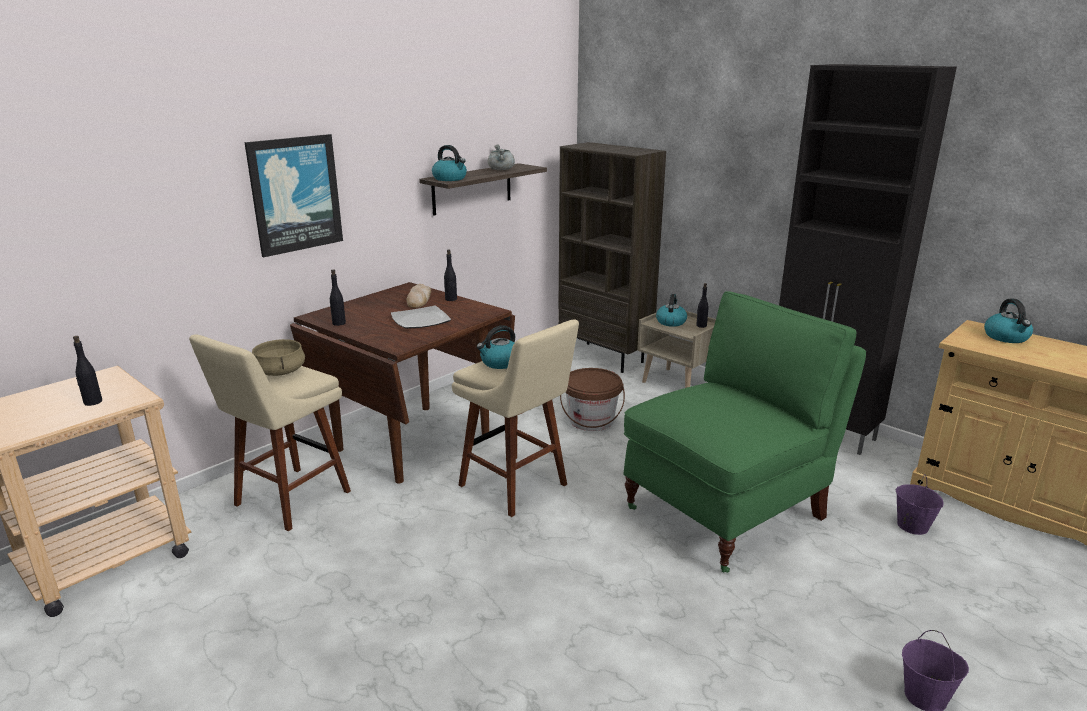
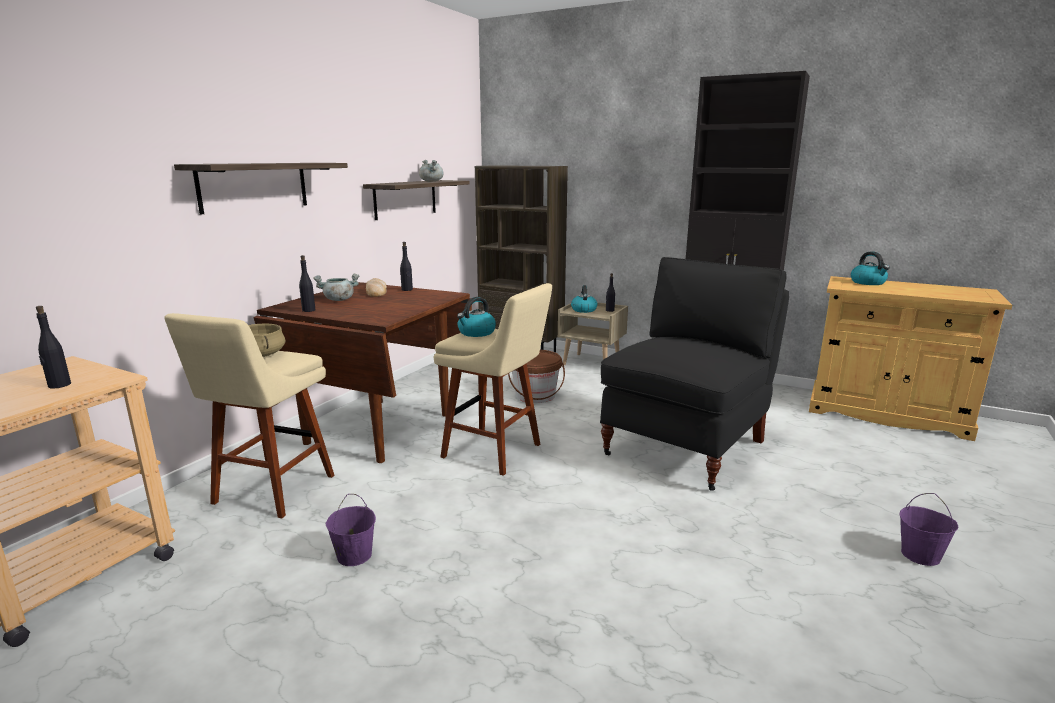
camera: 15 degrees left, 5 degrees down
picture [244,134,343,257] -> shelf [174,163,348,214]
plate [391,306,451,329] -> none
kettle [432,145,467,181] -> none
green chair [623,291,866,573] -> black chair [600,257,789,491]
purple bucket [896,474,943,535] -> purple bucket moved to [326,494,376,566]
none -> grey cooking pot [313,274,359,301]

